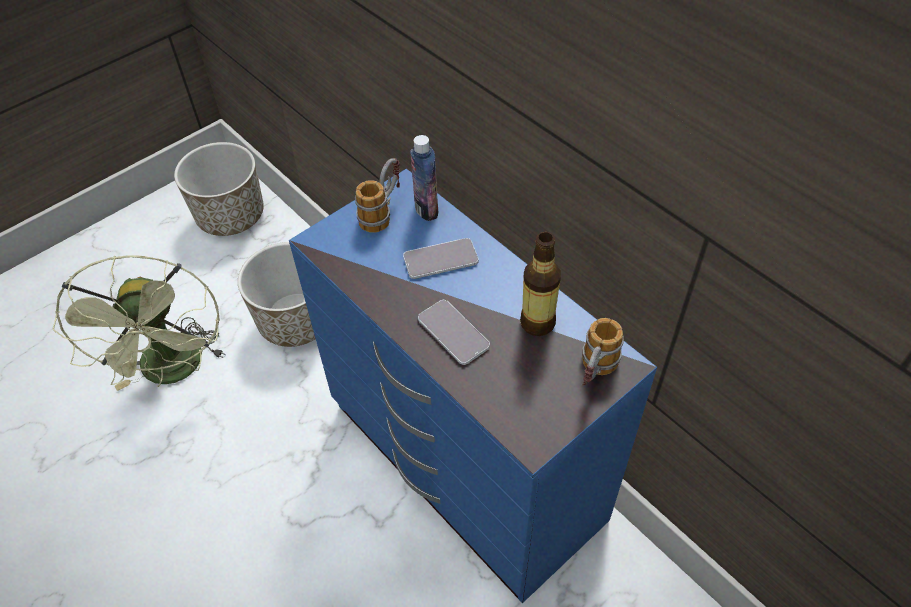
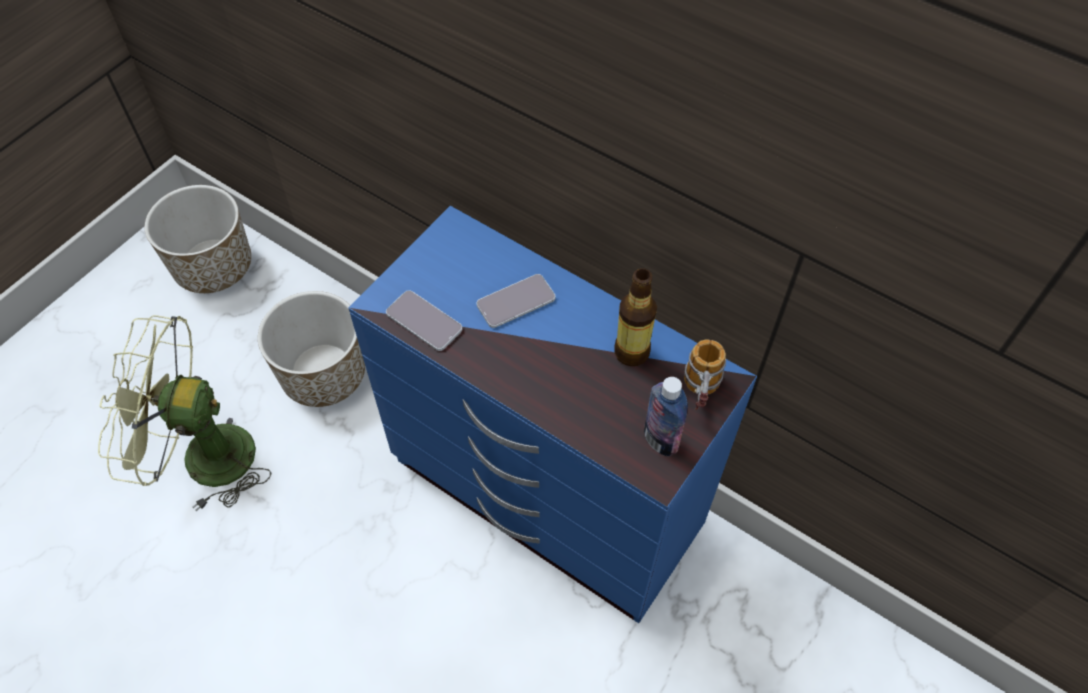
camera: 15 degrees left, 5 degrees up
green fan [53,255,226,391] -> green fan turned 120 degrees clockwise [98,315,271,511]
mug [355,158,400,233] -> none
bottle [410,135,438,221] -> bottle moved to [644,377,688,456]
phone [418,300,490,365] -> phone moved to [386,290,462,351]

